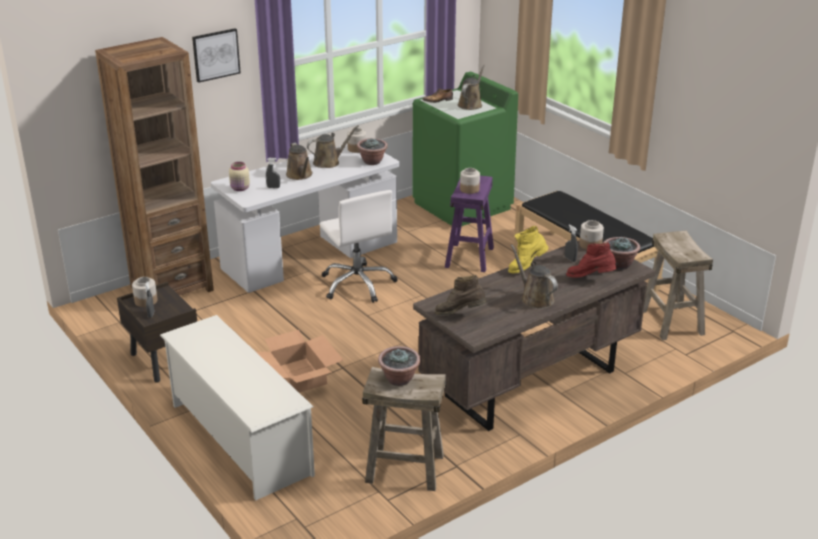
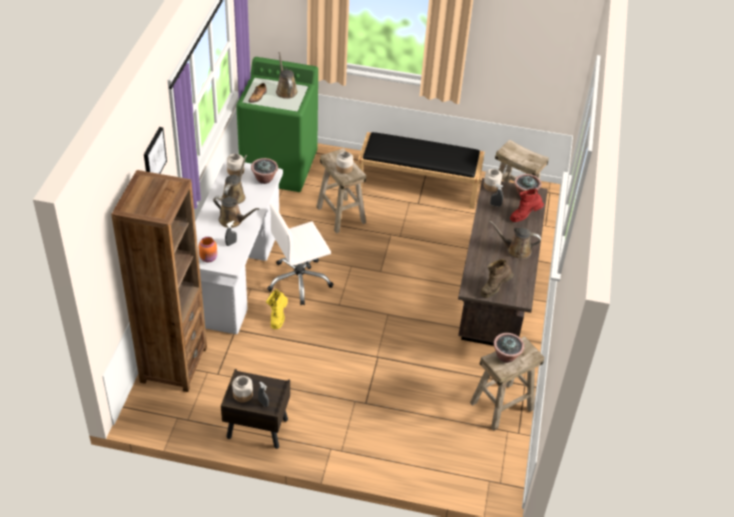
camera: 45 degrees left, 15 degrees up
white shoe rack [160,315,315,500] -> none
beige jar [229,162,250,191] -> orange jar [198,237,217,262]
cardboard box [256,330,343,393] -> none
white office chair [320,190,398,303] -> white office chair turned 135 degrees clockwise [267,204,333,305]
purple stool [445,176,494,272] -> beige stool [316,148,366,234]
yellow boot [508,226,549,274] -> yellow boot moved to [266,289,288,329]

